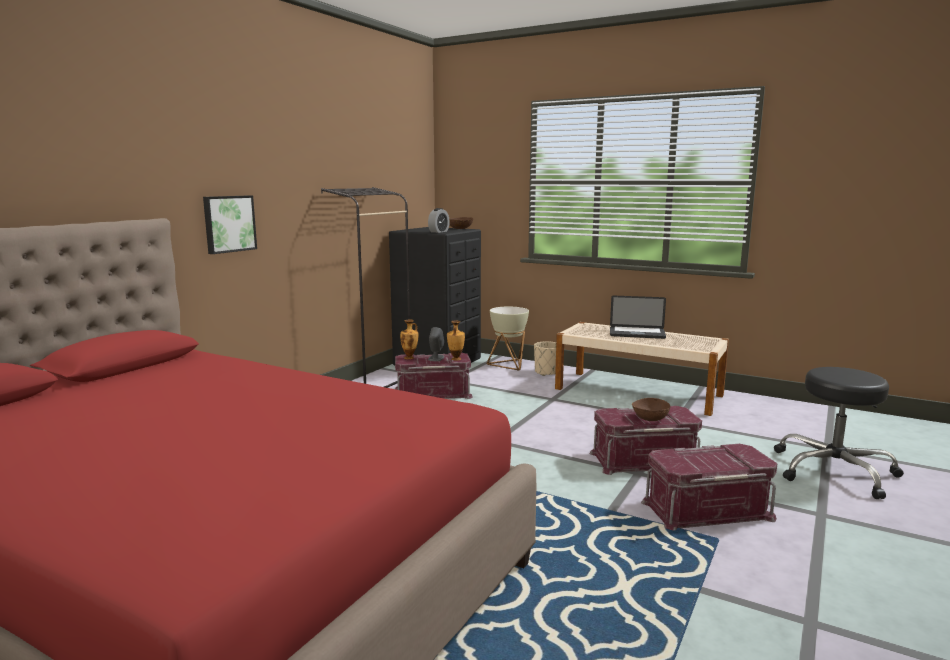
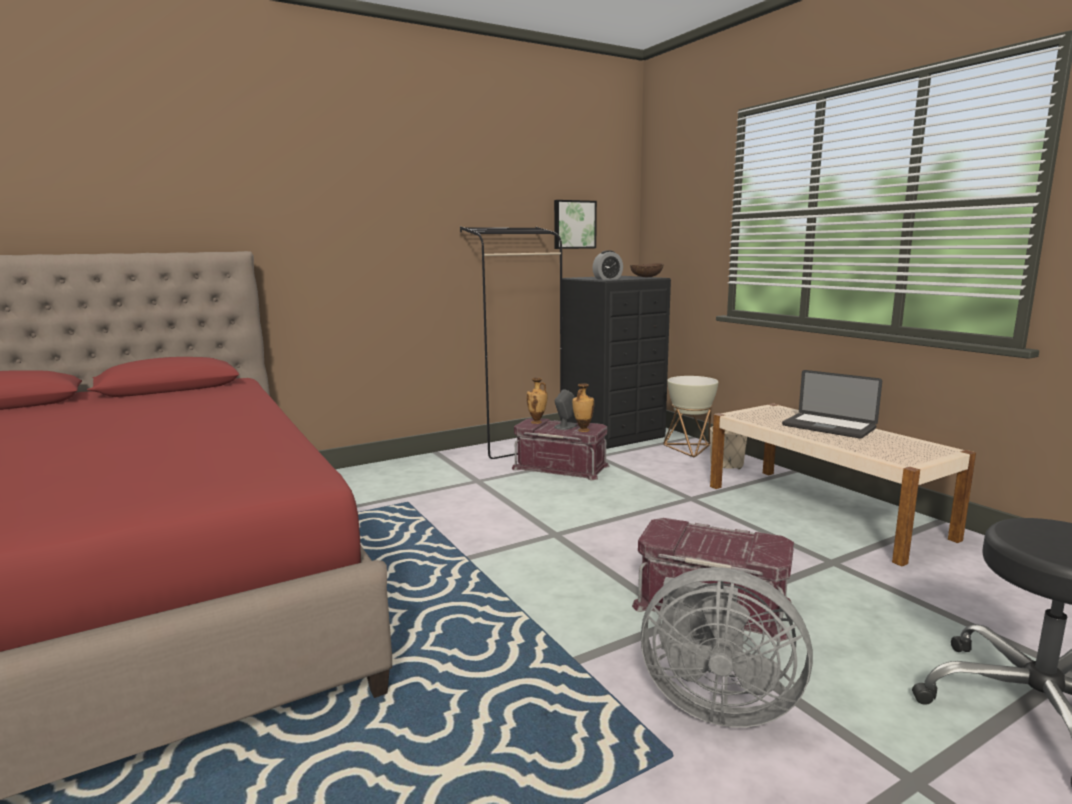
camera: 30 degrees right, 0 degrees up
picture [203,195,257,254] -> picture moved to [554,200,597,249]
brown bowl [632,398,671,421] -> none
red storage box [641,444,777,531] -> grey fan [641,567,813,727]

